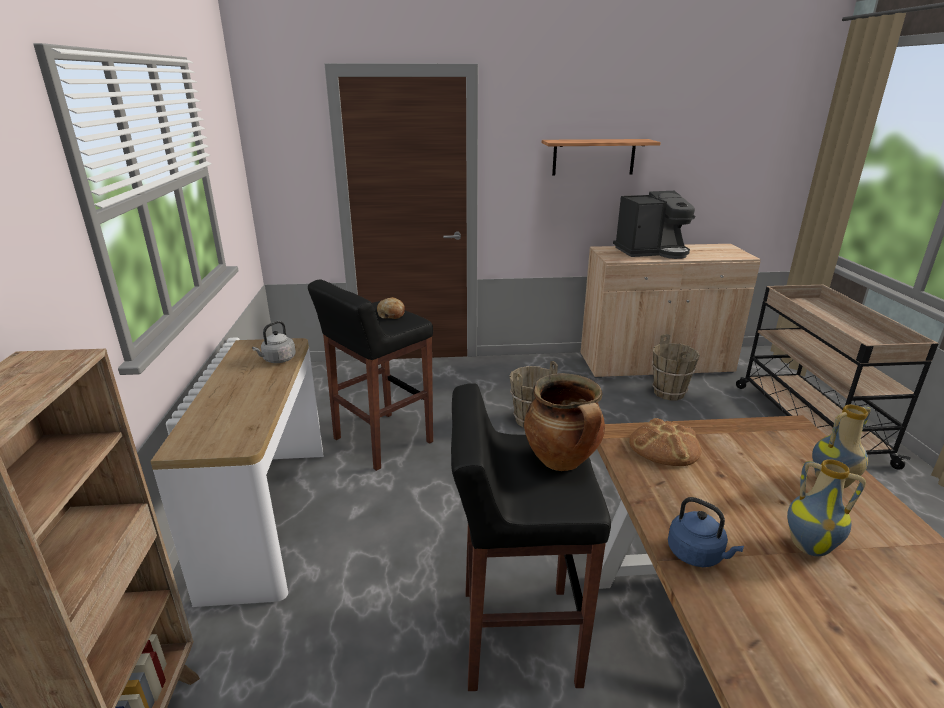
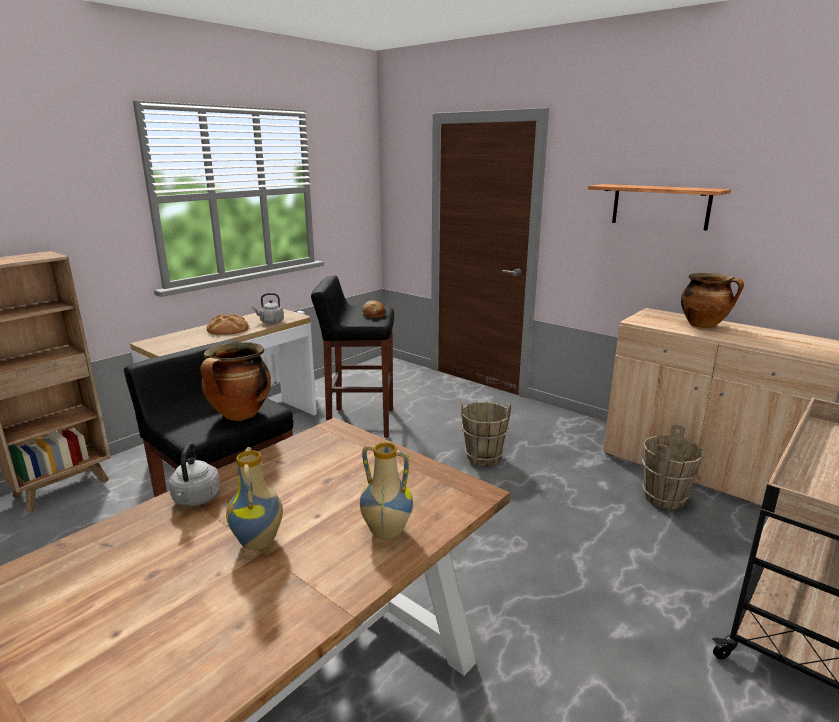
camera: 45 degrees right, 5 degrees down
coffee machine [613,191,695,259] -> cooking pot [681,273,744,328]
bread [629,418,701,466] -> bread moved to [207,314,249,335]
blue kettle [668,497,744,567] -> grey kettle [169,442,221,506]

